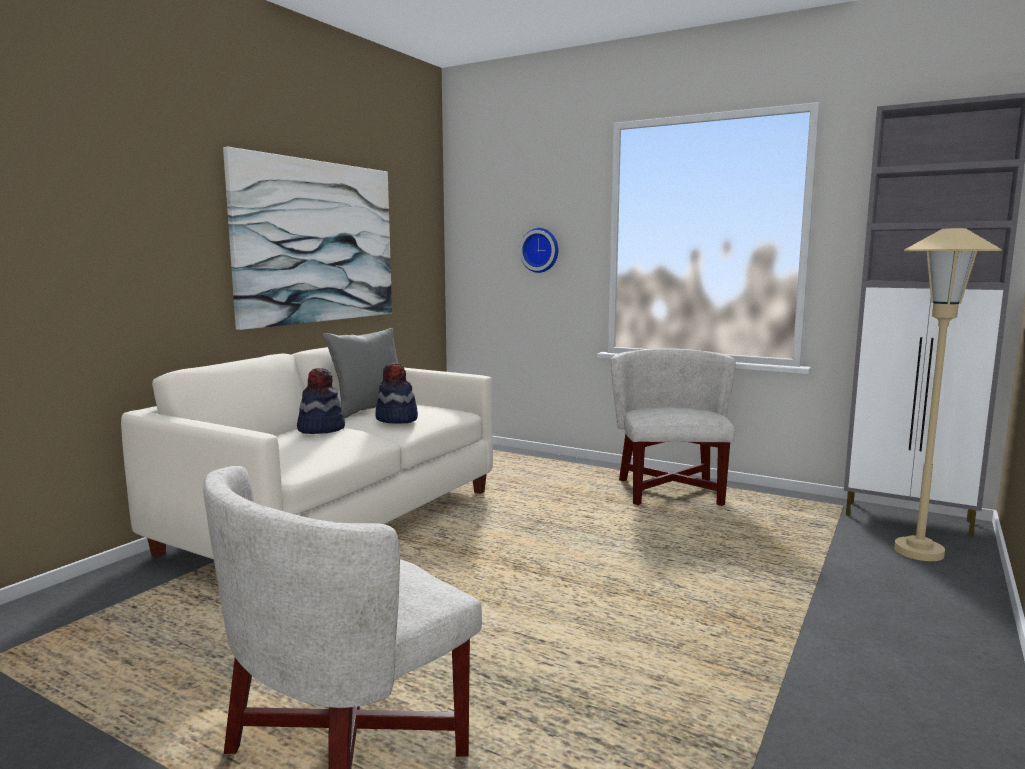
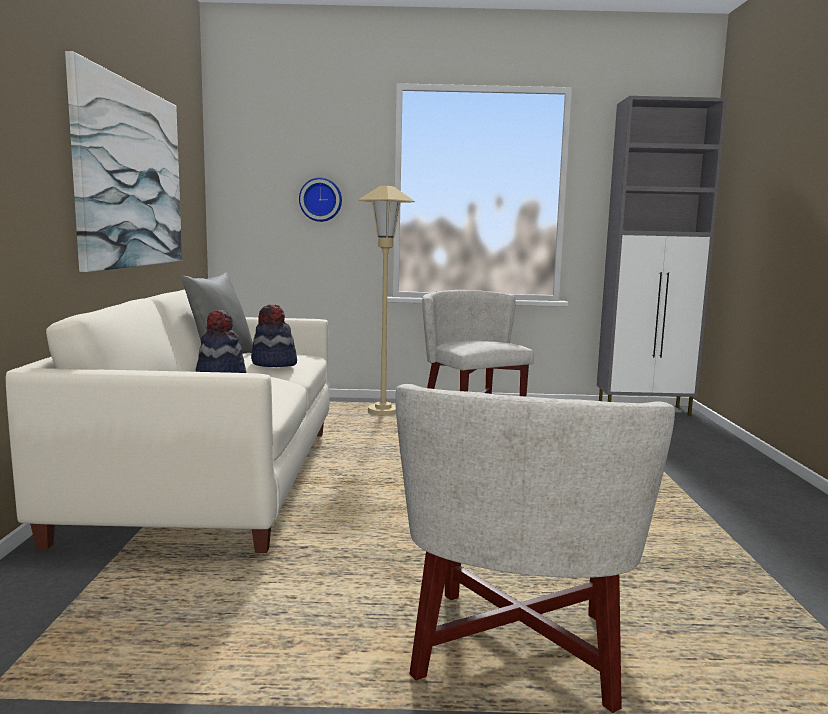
camera: 30 degrees left, 0 degrees up
beige floor lamp [894,228,1002,561] -> beige floor lamp moved to [358,186,415,415]

